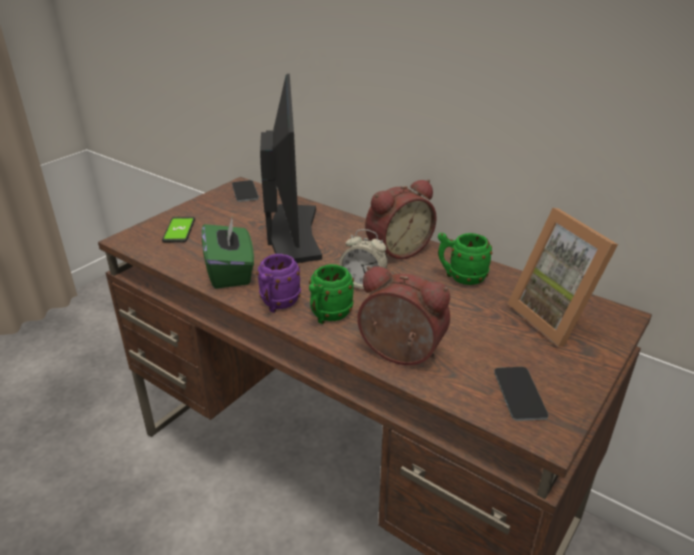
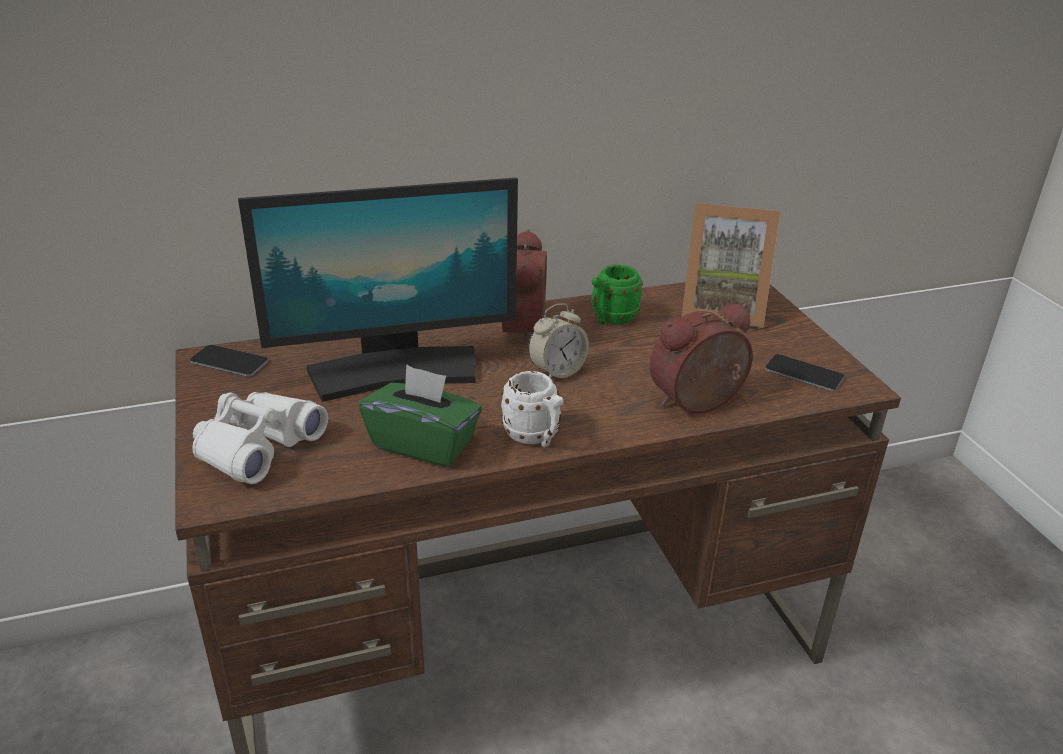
camera: 55 degrees left, 0 degrees up
phone [162,217,195,242] -> white binoculars [192,392,328,484]
purple mug [257,254,301,313] -> white mug [501,371,563,447]
monitor [260,74,322,263] -> monitor turned 135 degrees clockwise [238,178,518,402]
green mug [309,264,354,324] -> none

